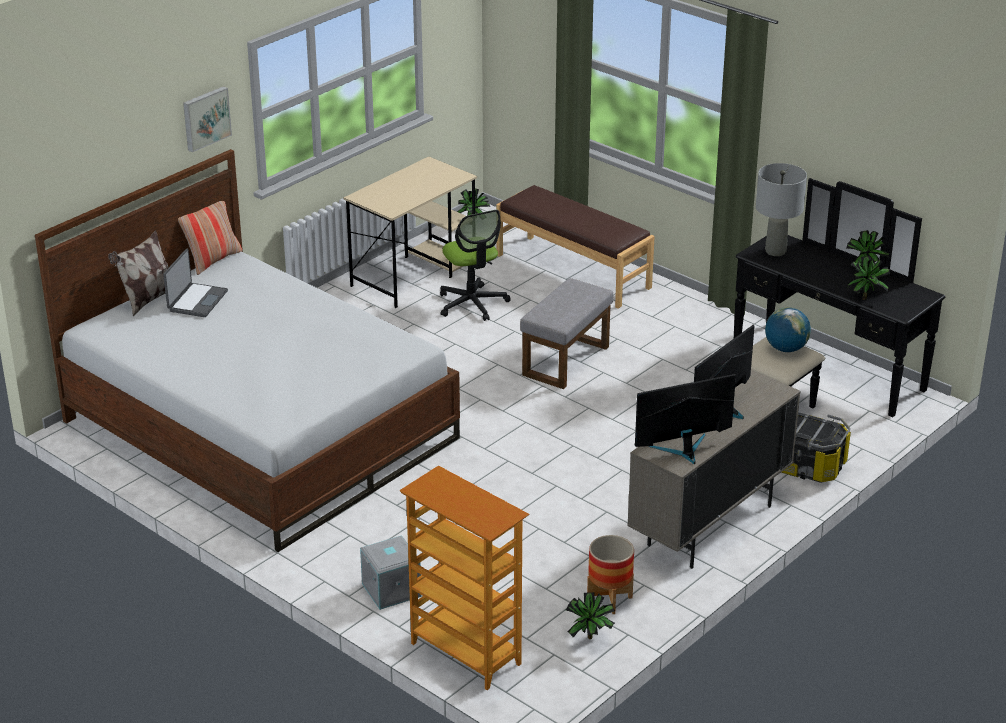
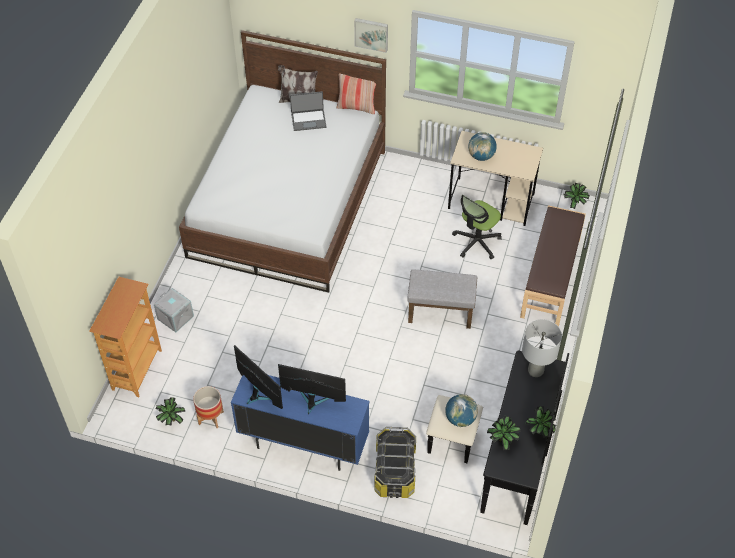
camera: 65 degrees right, 20 degrees up
beige cabinet [627,369,801,569] -> blue cabinet [231,375,369,471]
none -> globe [468,132,497,161]

